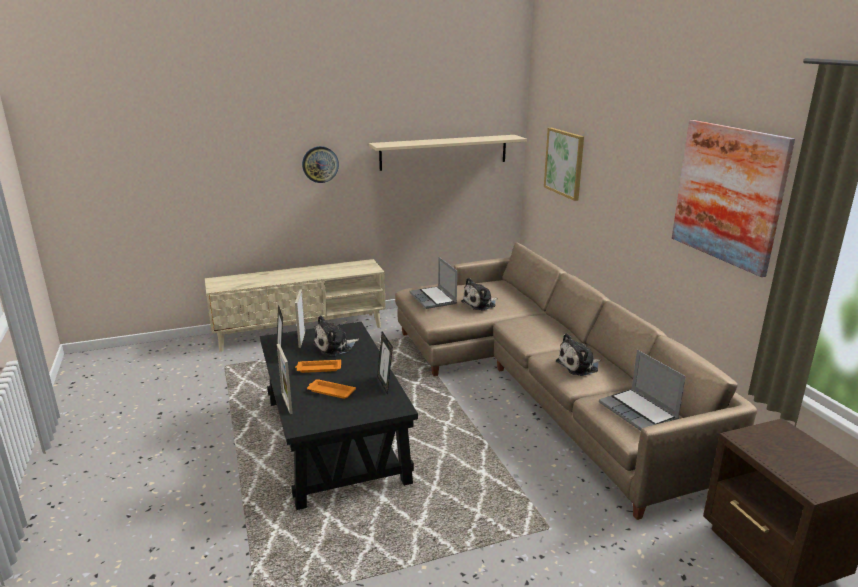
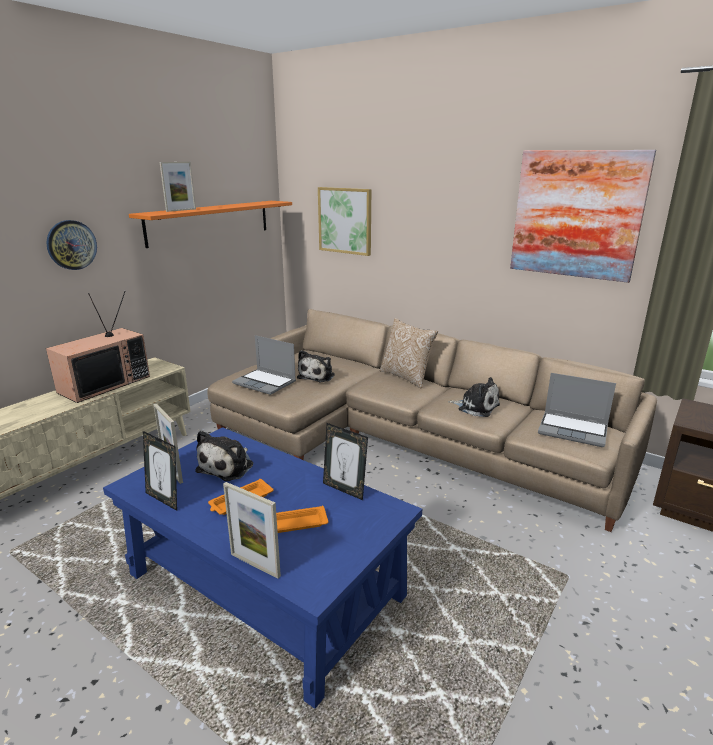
camera: 35 degrees left, 0 degrees up
black coffee table [260,322,418,510] -> blue coffee table [103,427,422,709]
beige shelf [369,135,527,171] -> orange shelf [129,201,292,248]
plush toy [556,333,601,376] -> plush toy turned 90 degrees counterclockwise [448,377,500,417]
none -> television [46,291,150,403]
none -> picture frame [159,162,196,212]
none -> pillow [380,318,438,389]

